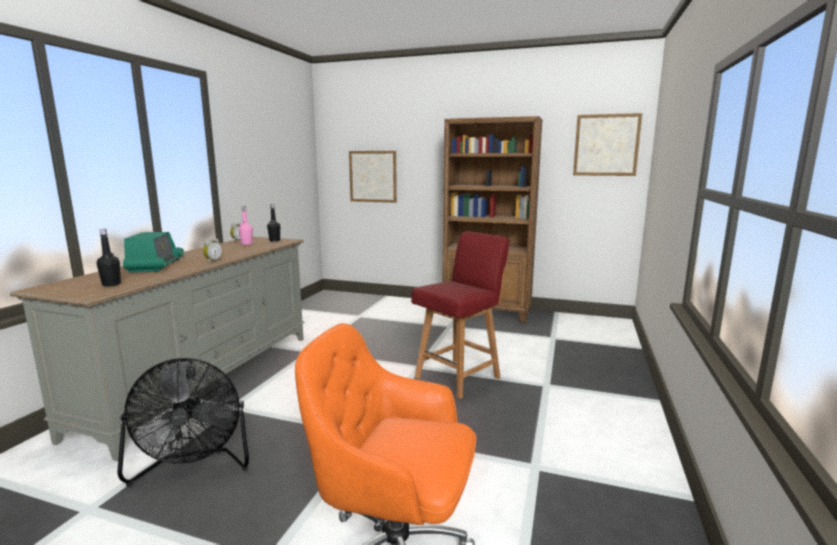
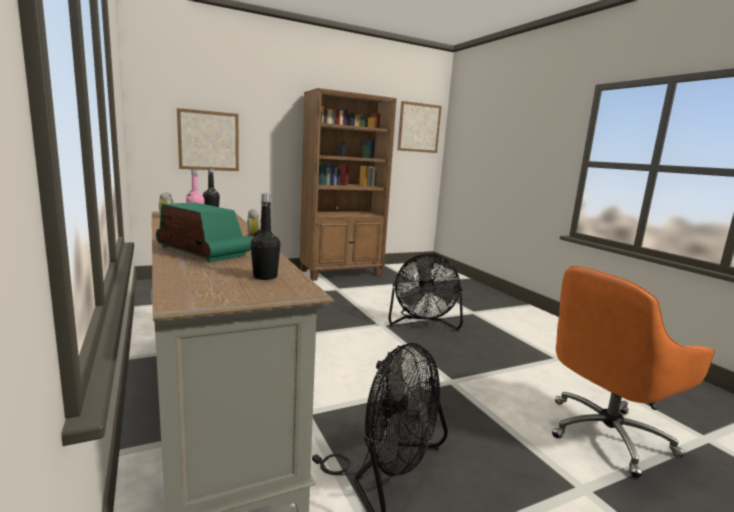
camera: 45 degrees left, 0 degrees up
red chair [411,232,510,399] -> black fan [389,254,463,331]

